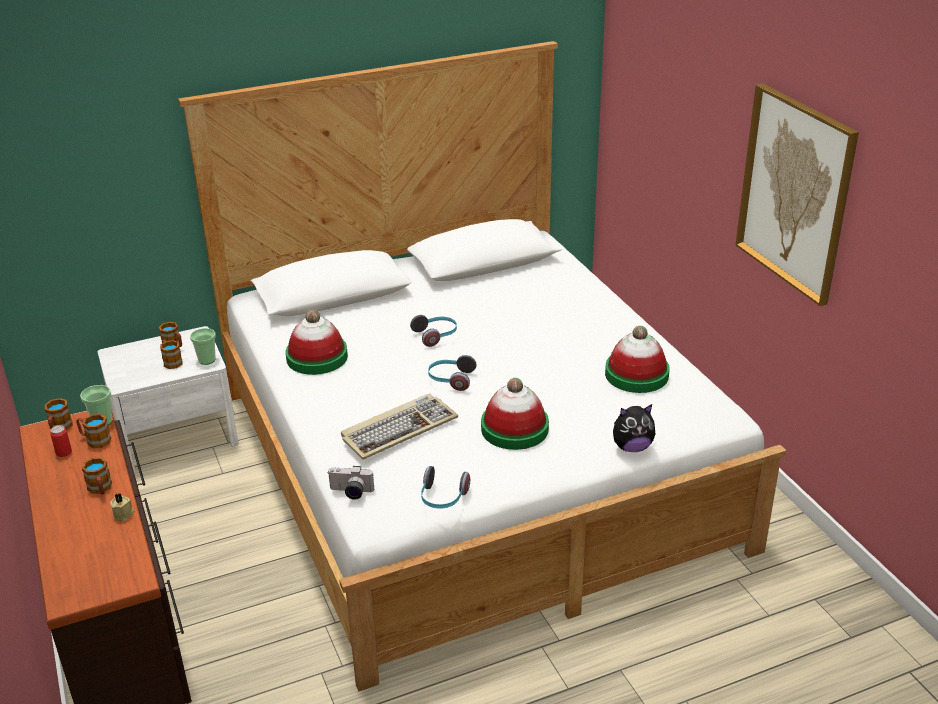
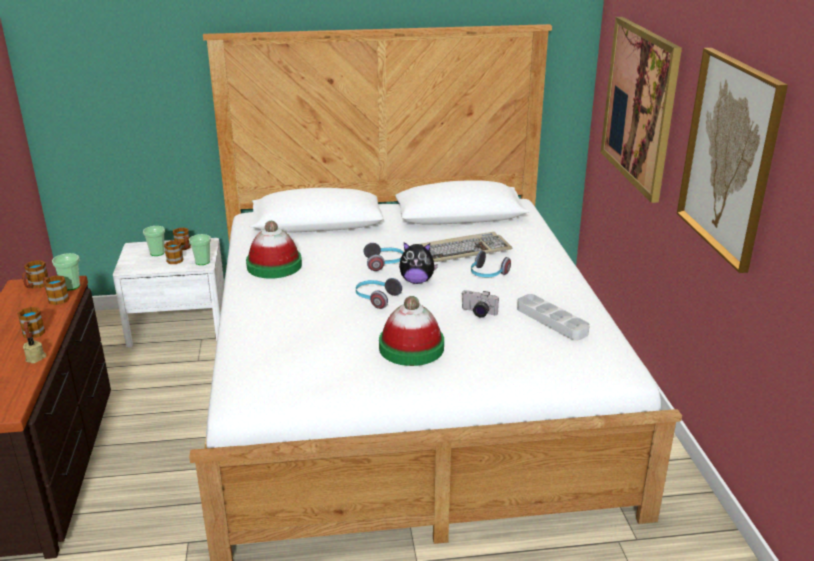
camera: 15 degrees right, 5 degrees down
can [50,425,72,457] -> none
camera [328,466,374,500] -> camera moved to [462,290,499,318]
keyboard [341,393,458,460] -> keyboard moved to [421,232,512,262]
headphones [421,466,470,509] -> headphones moved to [471,251,511,277]
hat [605,326,670,393] -> grey tray [517,294,590,341]
plush toy [613,404,655,452] -> plush toy moved to [399,242,438,284]
none -> cup [143,226,165,256]
none -> picture [600,17,682,203]

